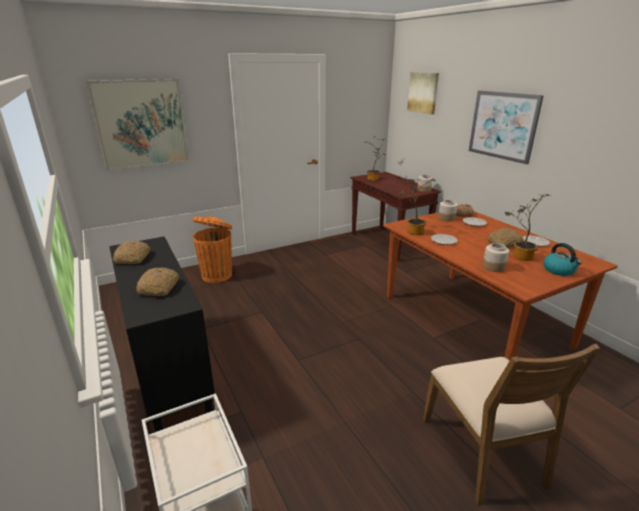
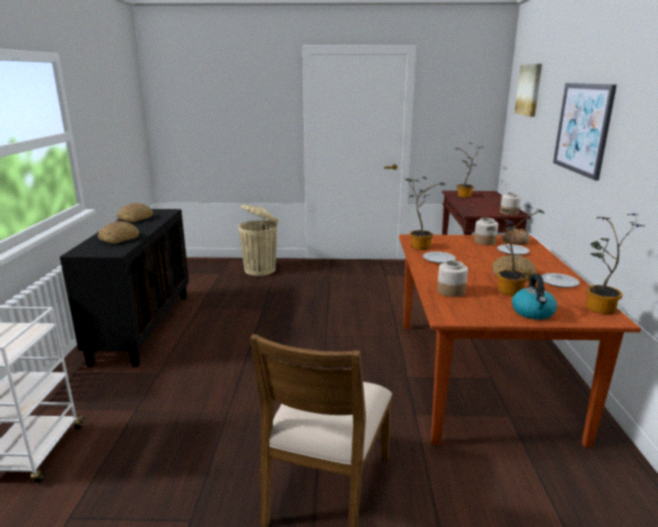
camera: 30 degrees right, 5 degrees down
picture [86,79,190,170] -> none
orange trash can [192,217,232,283] -> beige trash can [238,204,279,276]
none -> potted plant [586,213,644,314]

